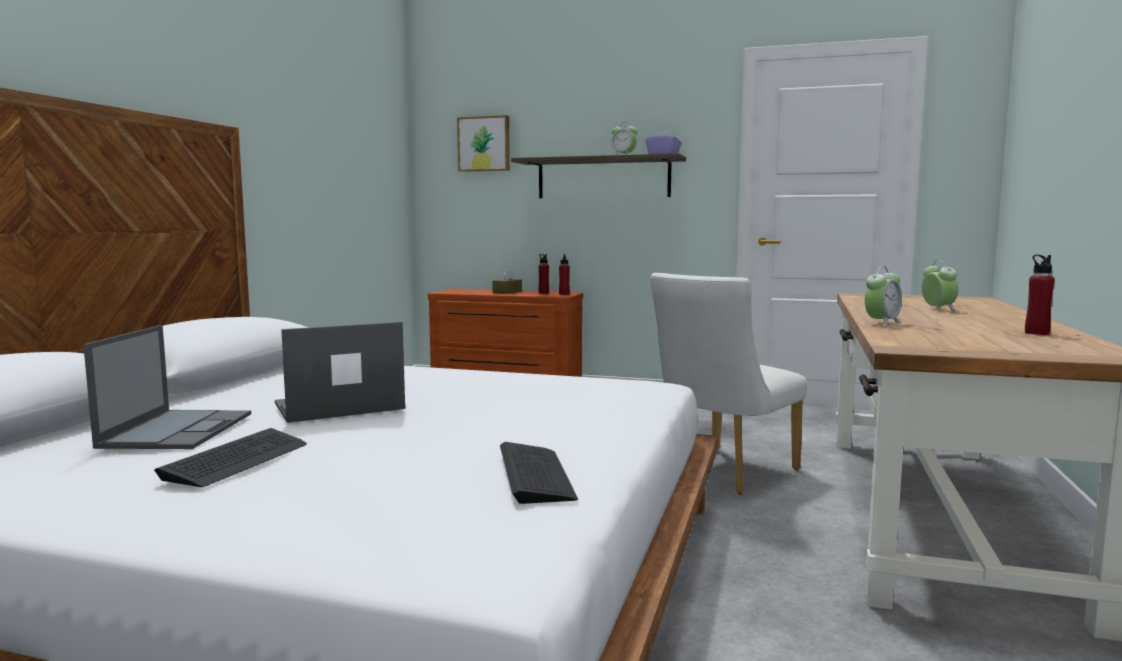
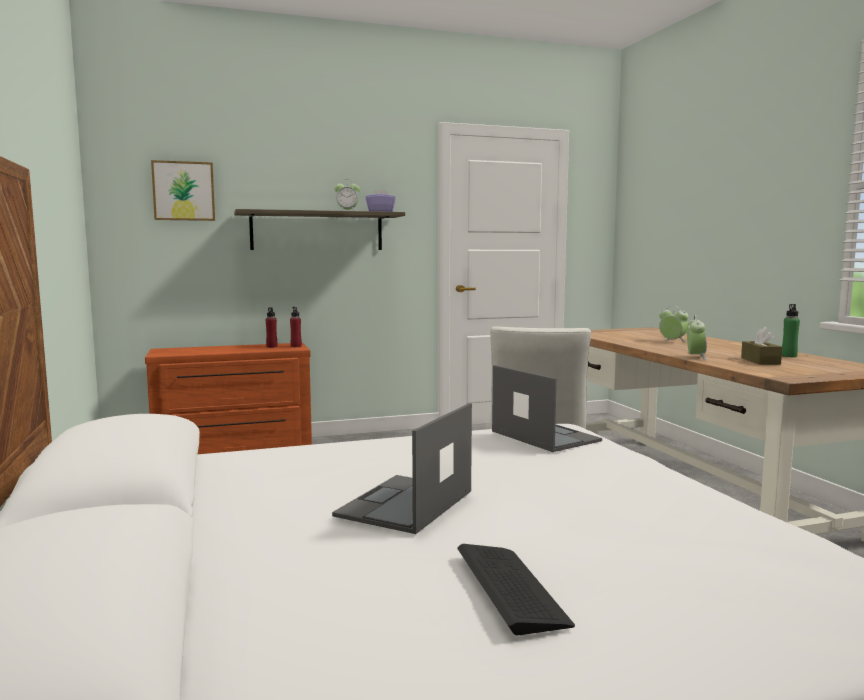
camera: 35 degrees left, 0 degrees up
laptop [83,325,251,449] -> laptop moved to [492,365,602,452]
brown tissue box [492,268,522,294] -> brown tissue box moved to [741,327,782,365]
keyboard [500,442,578,504] -> none
red bottle [1025,255,1055,335] -> green bottle [782,304,800,357]

